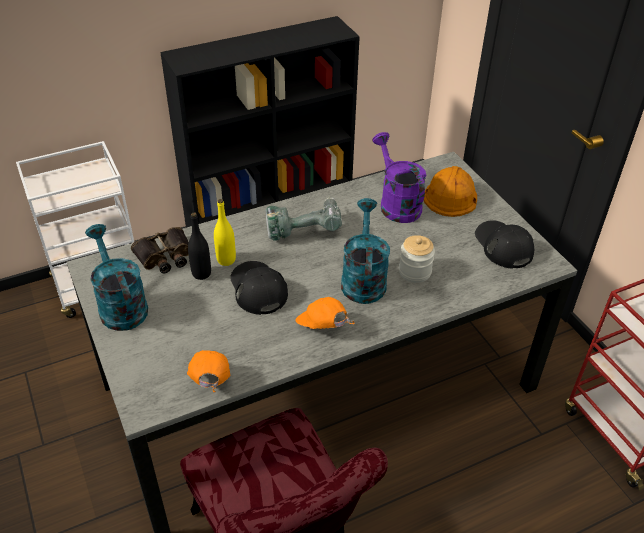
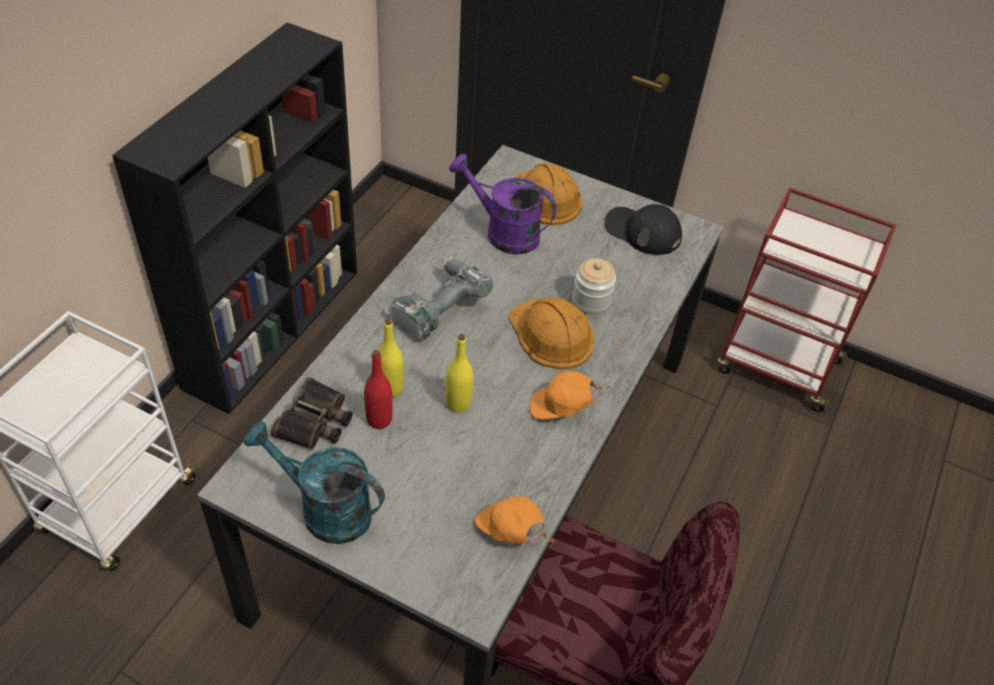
camera: 40 degrees left, 5 degrees up
black bottle [188,212,211,280] -> red bottle [364,350,393,429]
black cap [230,261,288,315] -> yellow bottle [446,334,473,413]
turquoise watering can [341,198,390,304] -> orange hard hat [508,297,594,370]

